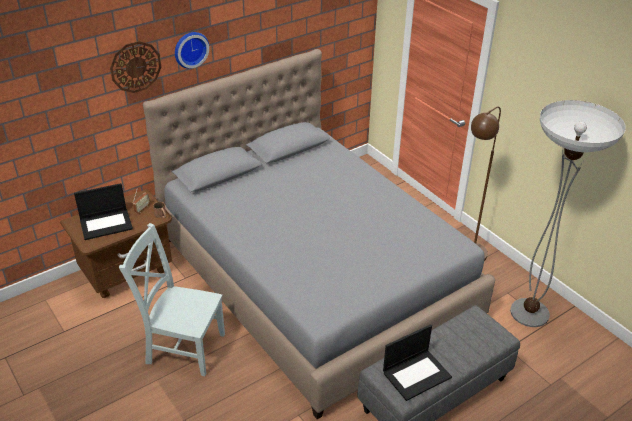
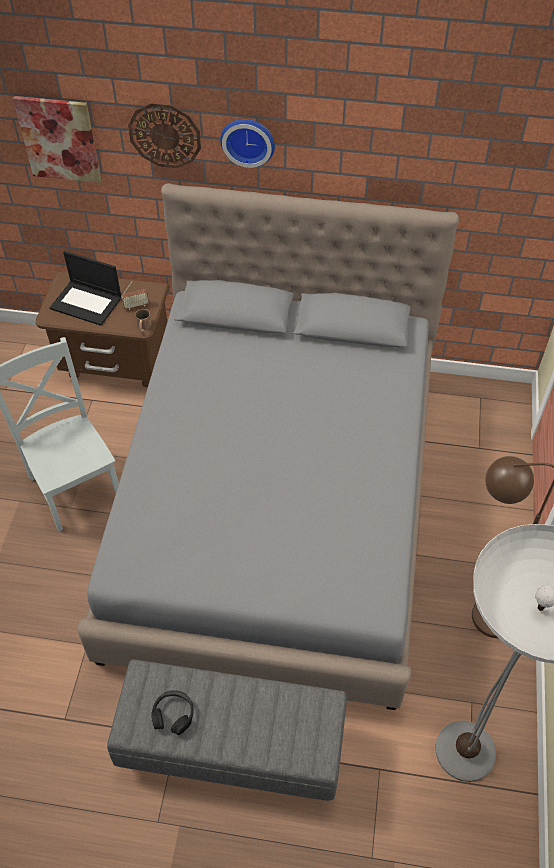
camera: 45 degrees right, 15 degrees up
laptop [383,324,452,401] -> black headphones [151,690,194,735]
none -> picture [13,96,101,183]

